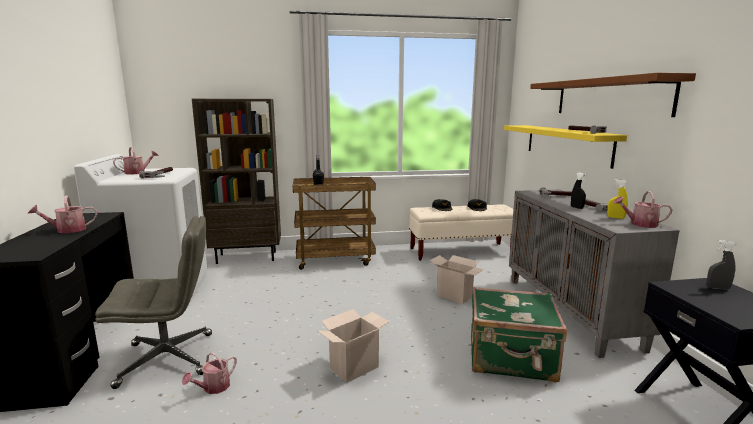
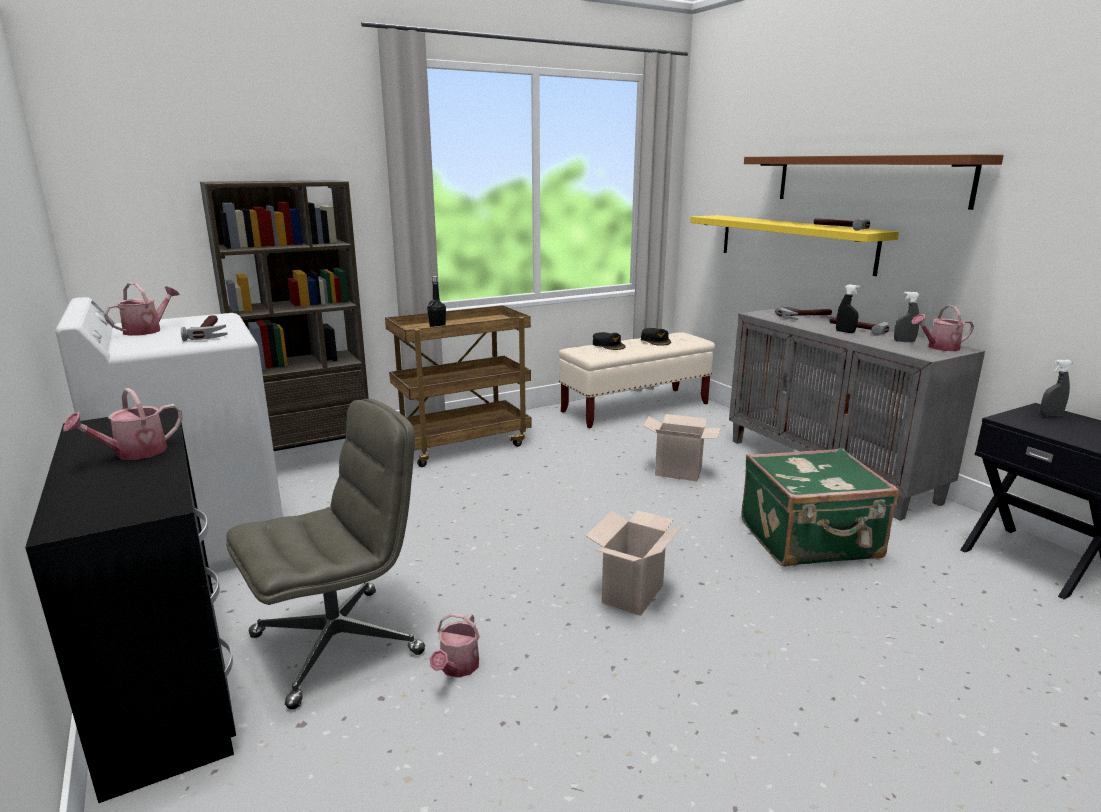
camera: 20 degrees left, 5 degrees up
yellow spray bottle [607,179,628,219] -> grey spray bottle [894,292,920,342]

